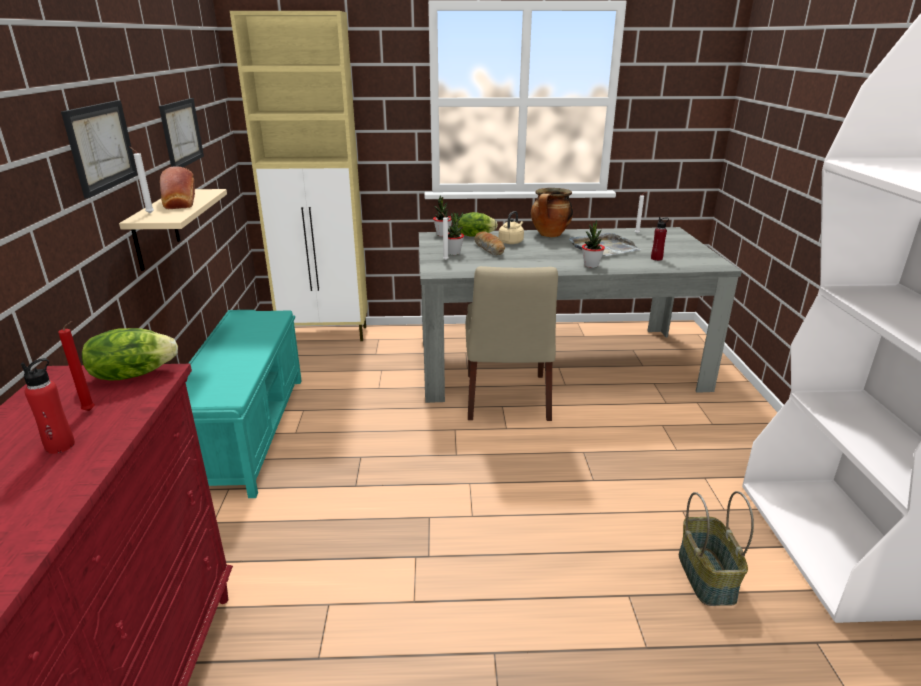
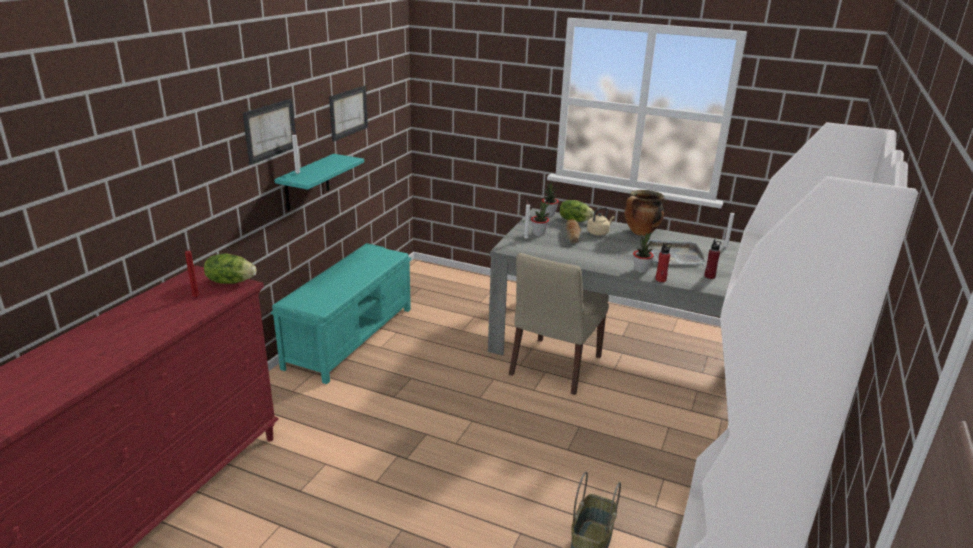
camera: 25 degrees right, 0 degrees up
red bottle [21,358,75,454] -> red bottle moved to [655,243,672,282]
beige shelf [119,189,227,271] -> turquoise shelf [274,154,364,211]
bread [160,166,195,209] -> none
beige cabinet [230,11,368,341] -> none

